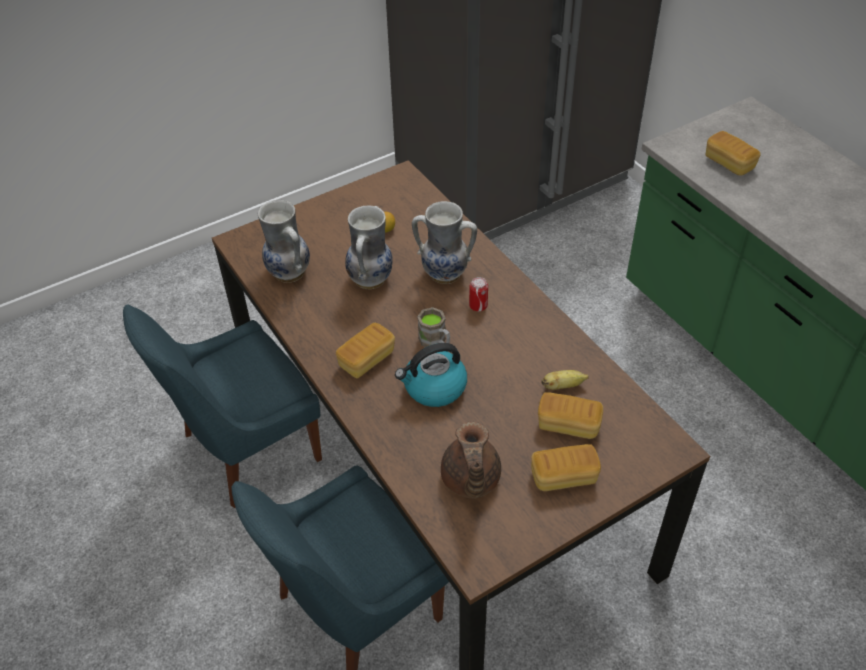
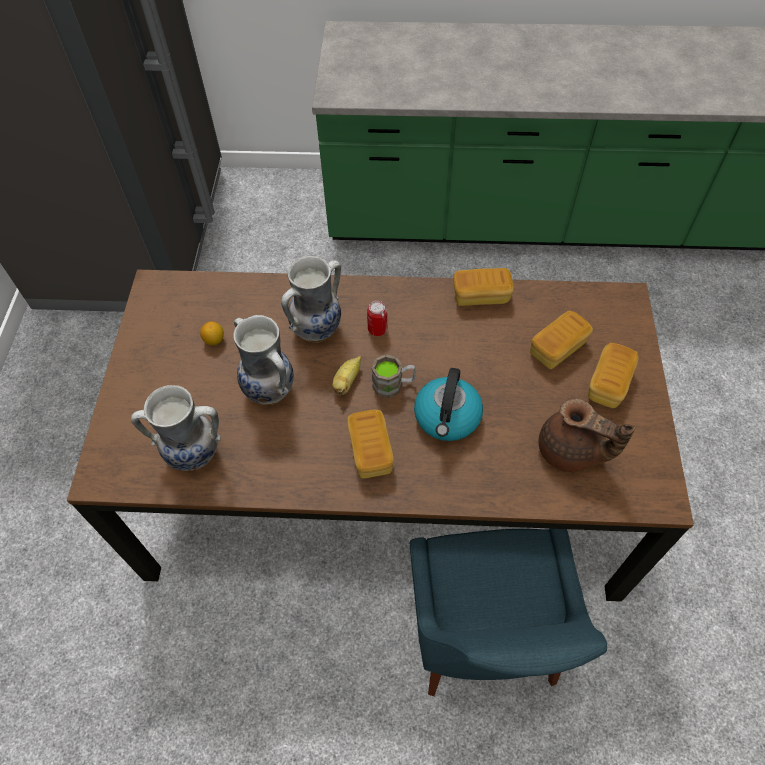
camera: 55 degrees left, 10 degrees up
blue chair [123,304,322,508] -> none
banana [541,370,589,390] -> banana moved to [332,356,361,395]
bread [706,131,761,176] -> bread moved to [453,268,514,306]

